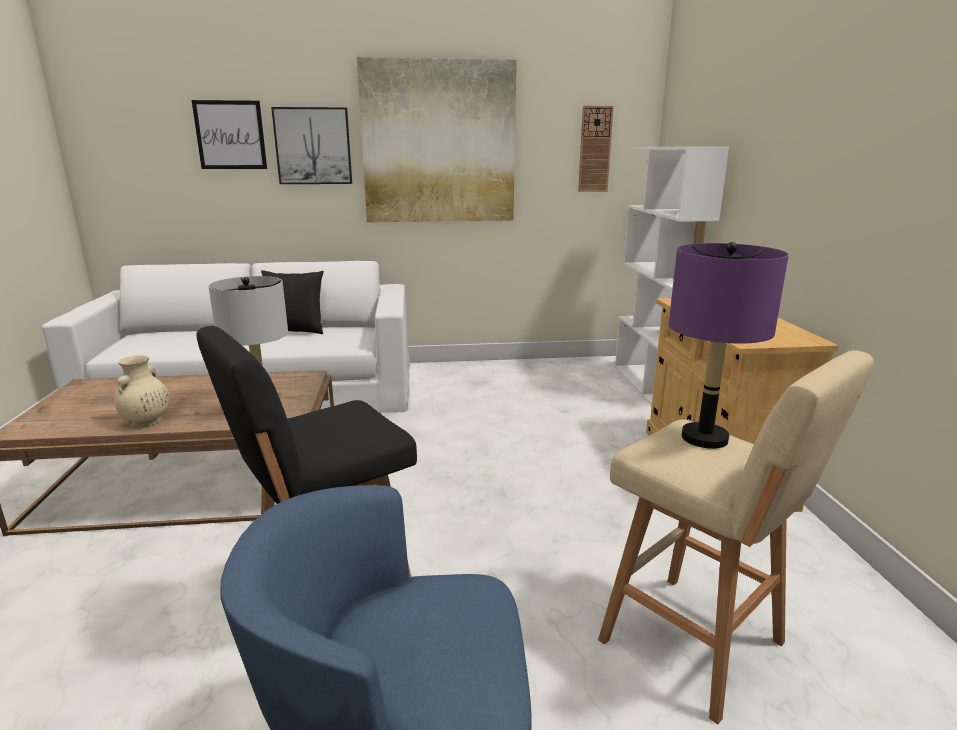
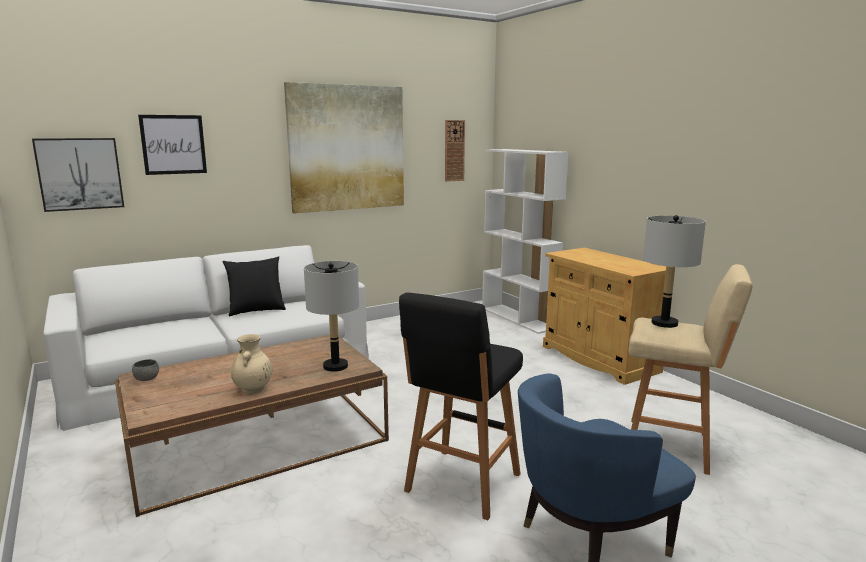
camera: 25 degrees left, 5 degrees down
picture [271,107,352,184] -> picture moved to [32,138,124,212]
purple table lamp [669,242,789,449] -> grey table lamp [643,215,706,328]
none -> grey bowl [132,359,159,381]

